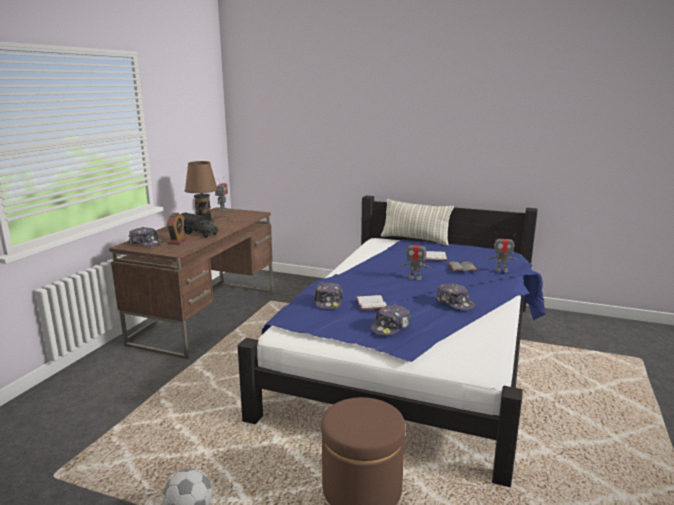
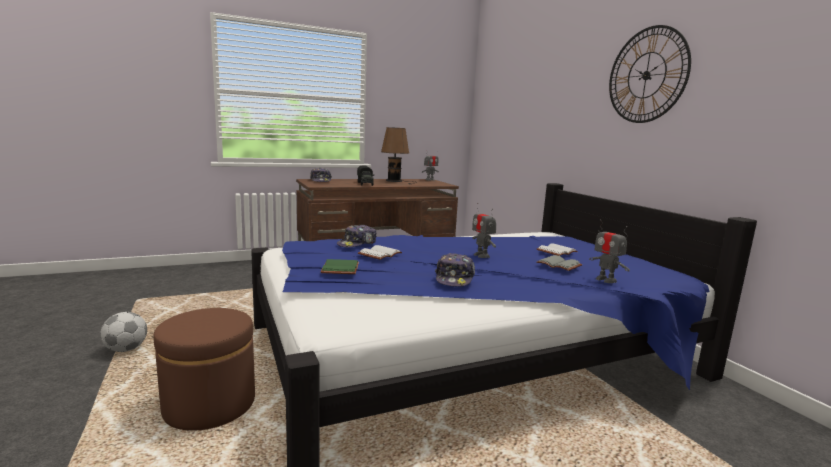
camera: 45 degrees right, 5 degrees down
alarm clock [167,213,187,244] -> none
cap [371,304,410,336] -> green book [321,259,359,274]
pillow [381,199,454,246] -> none
none -> wall clock [609,25,691,123]

